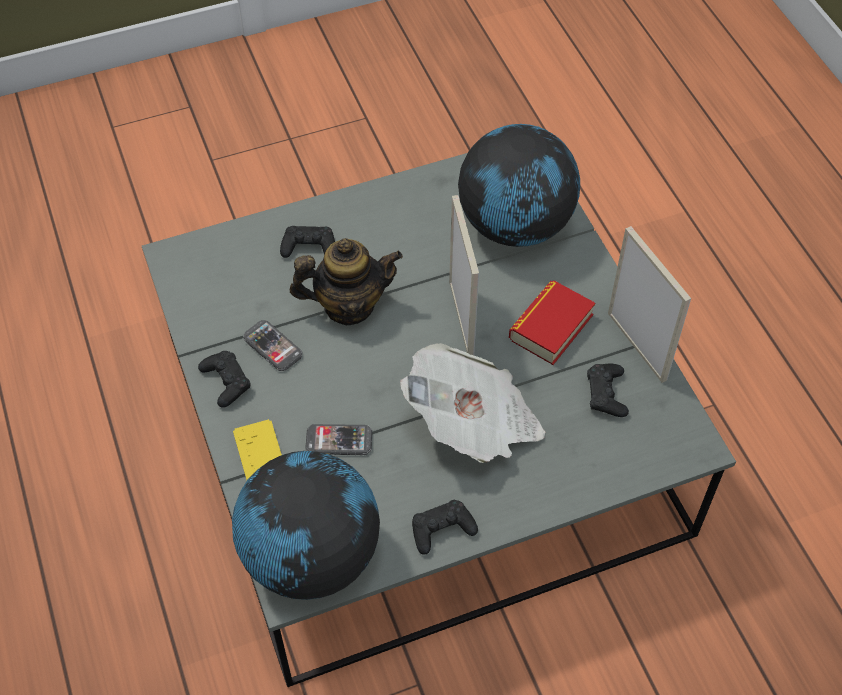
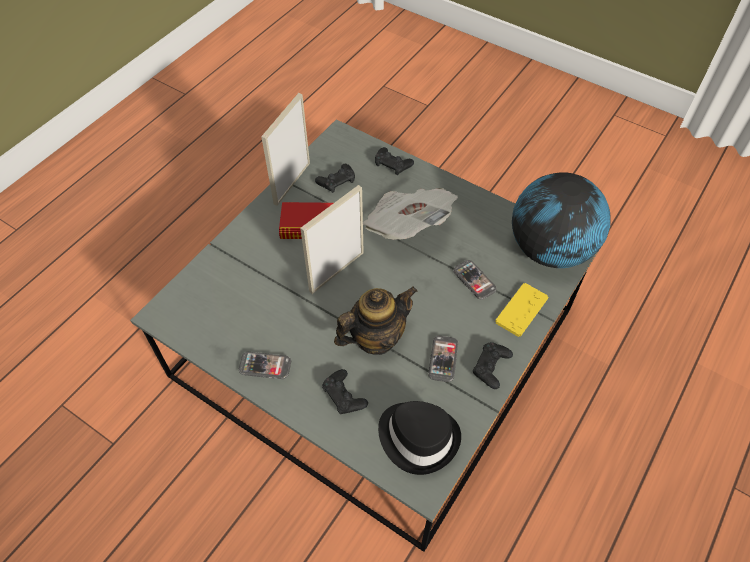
camera: 125 degrees left, 0 degrees up
teapot [290,238,403,325] -> teapot turned 105 degrees clockwise [334,286,417,355]
black game controller [412,500,478,555] -> black game controller moved to [375,147,414,175]
globe [458,124,580,247] -> none
none -> phone [239,352,291,379]
none -> black hat [378,401,461,475]

